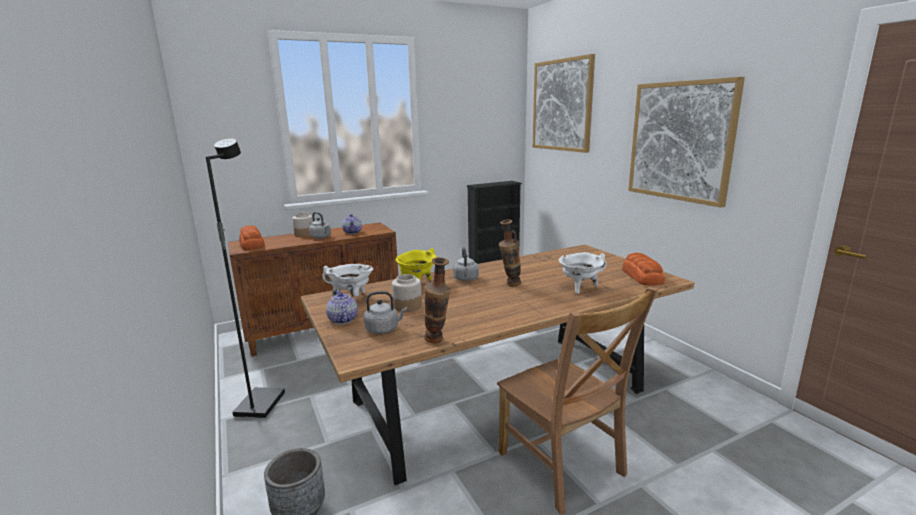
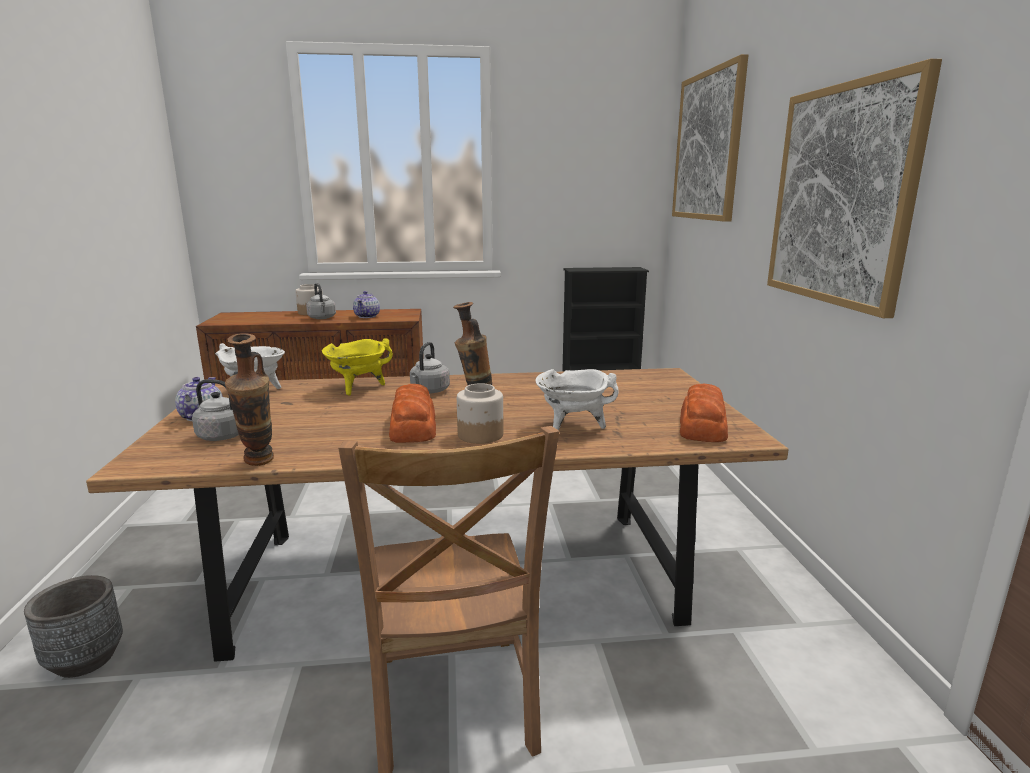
camera: 20 degrees right, 0 degrees up
black floor lamp [206,139,285,418] -> none
bread [239,225,265,250] -> bread moved to [389,384,436,443]
jar [392,274,422,312] -> jar moved to [457,383,503,444]

